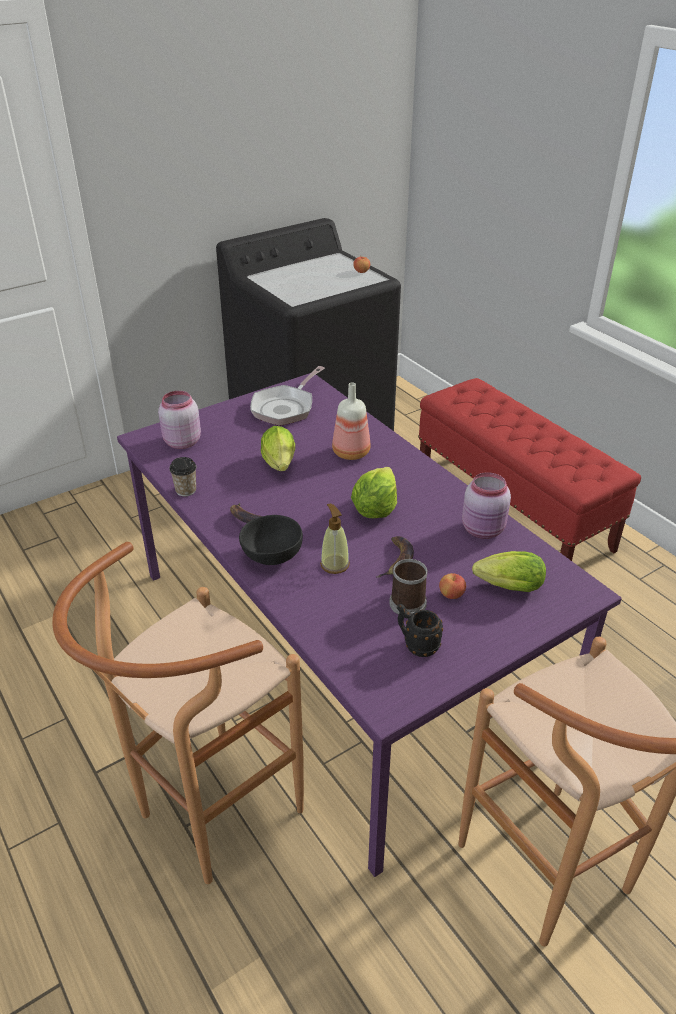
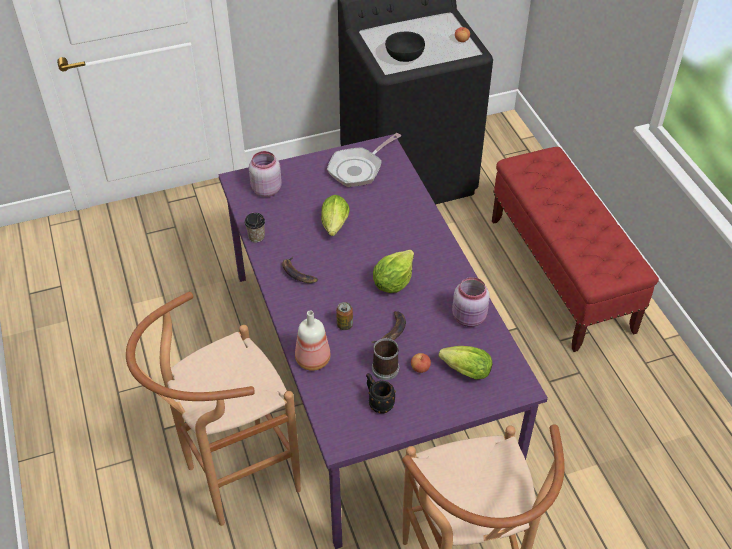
camera: 15 degrees right, 10 degrees up
black bowl [239,515,303,565] -> black bowl moved to [385,31,425,62]
soap dispenser [320,504,350,574] -> can [336,302,353,330]
bottle [332,382,370,460] -> bottle moved to [295,311,331,371]

